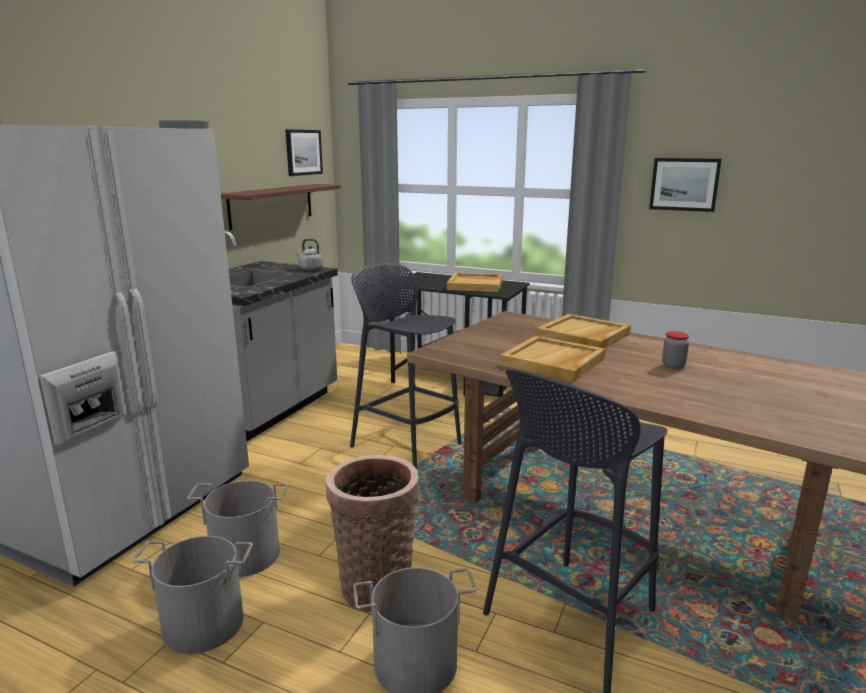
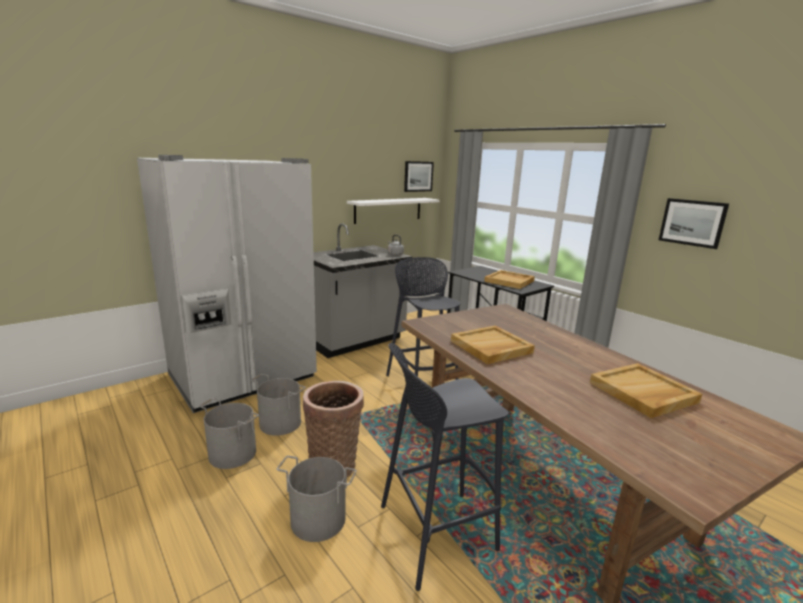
camera: 25 degrees right, 0 degrees up
brown shelf [221,184,341,230] -> white shelf [347,198,440,224]
beige tray [536,314,631,349] -> beige tray moved to [590,363,702,418]
jar [662,331,689,369] -> none

